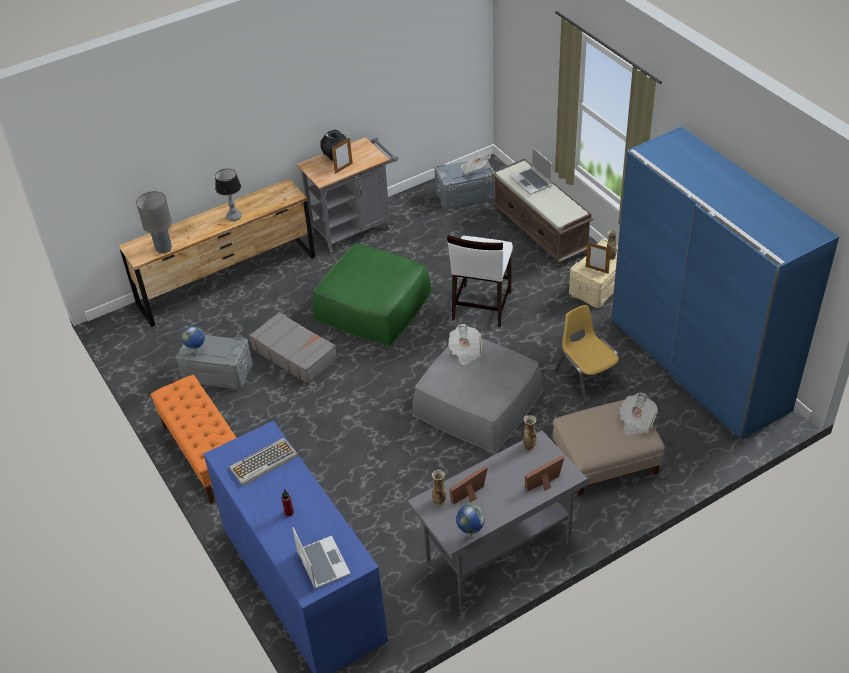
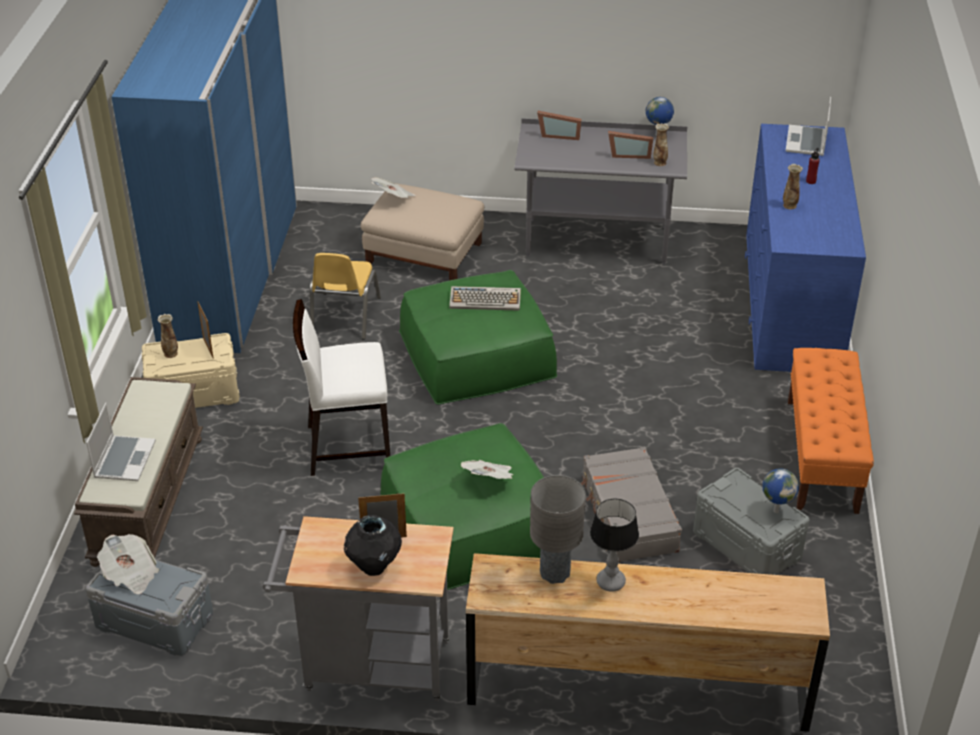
camera: 145 degrees left, 5 degrees down
grey table lamp [136,191,172,253] -> grey table lamp moved to [530,475,586,584]
keyboard [229,438,298,486] -> keyboard moved to [449,286,521,311]
grey ottoman [412,338,543,453] -> green ottoman [399,270,557,404]
white chair [447,235,513,327] -> white chair turned 150 degrees counterclockwise [293,299,390,476]
newspaper [448,324,482,365] -> newspaper moved to [461,460,513,479]
vase [523,415,537,451] -> vase moved to [783,164,803,209]

